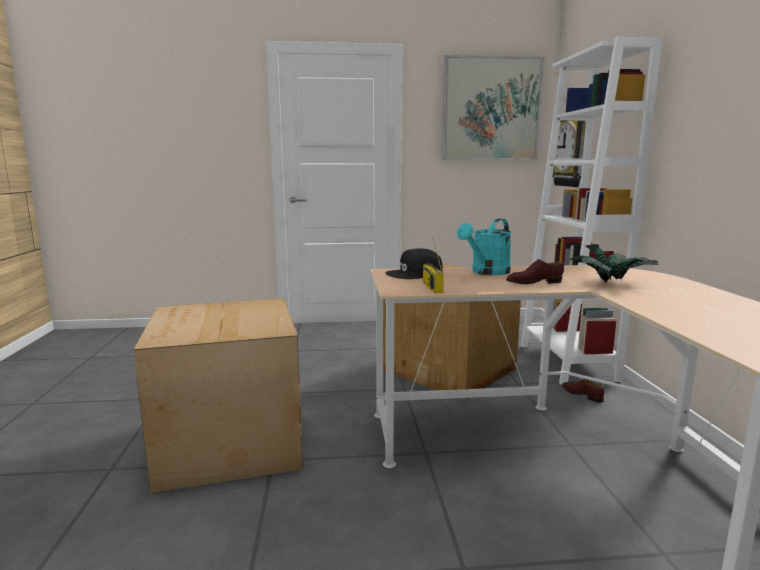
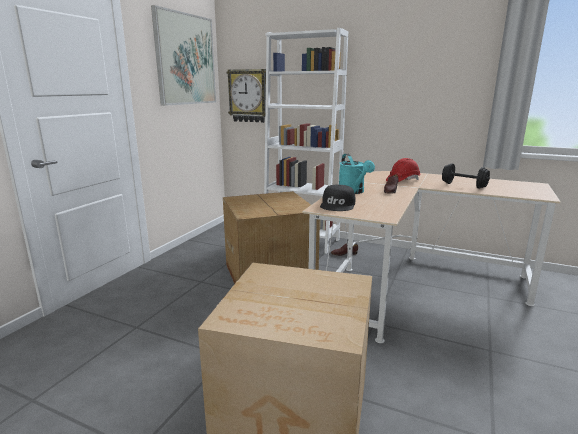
camera: 60 degrees left, 5 degrees up
radio [423,239,444,293] -> none
potted plant [569,244,658,283] -> red hard hat [386,158,421,182]
none -> black dumbbell [442,163,490,189]

